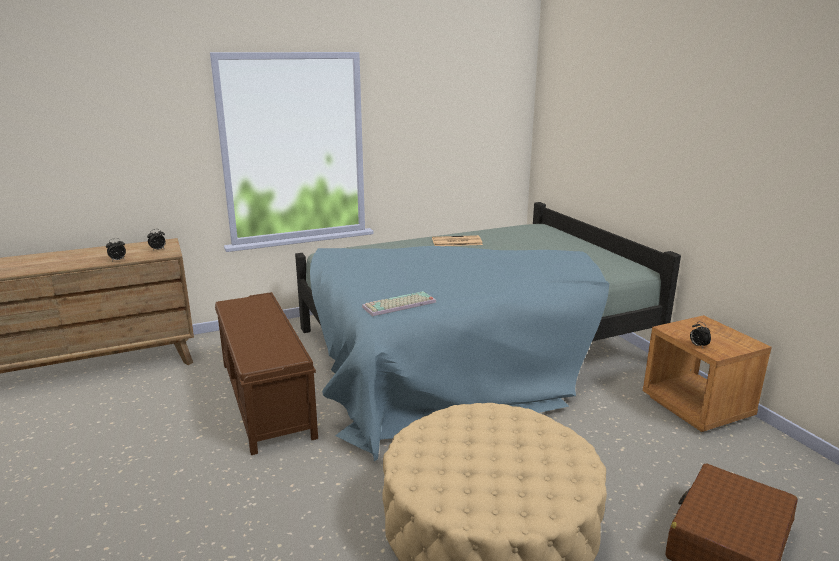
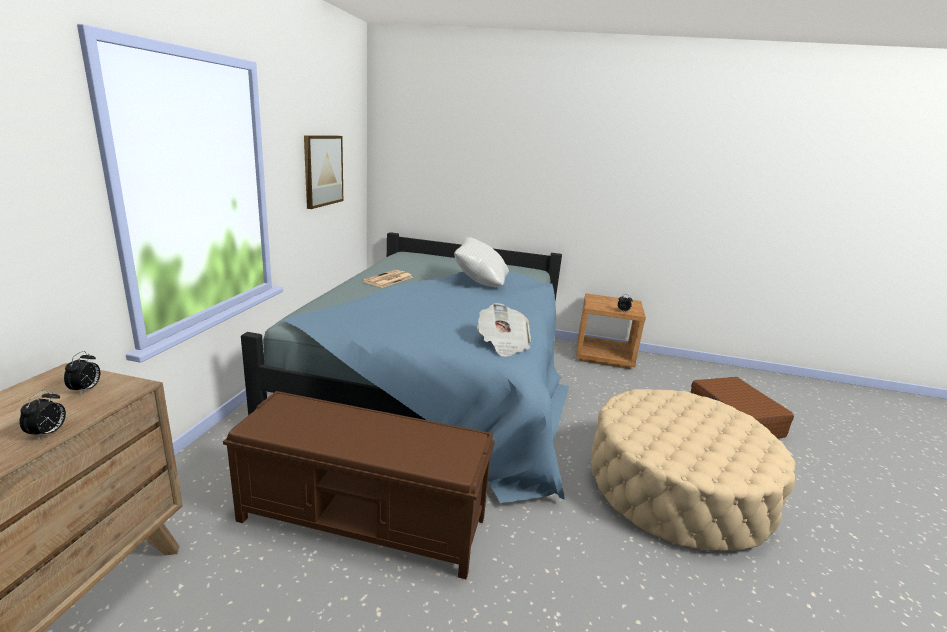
camera: 55 degrees left, 0 degrees up
keyboard [362,291,436,316] -> newspaper [477,303,531,357]
none -> picture [304,136,343,209]
none -> white pillow [454,237,509,287]

